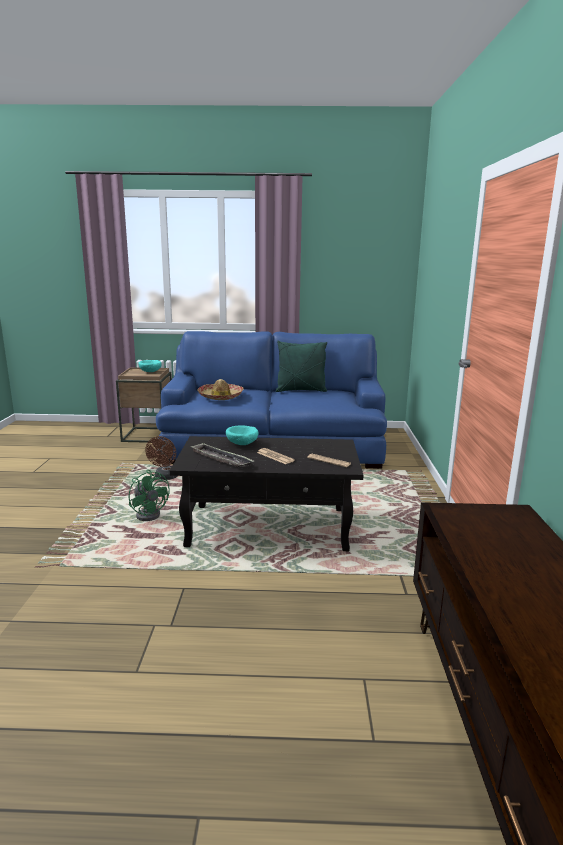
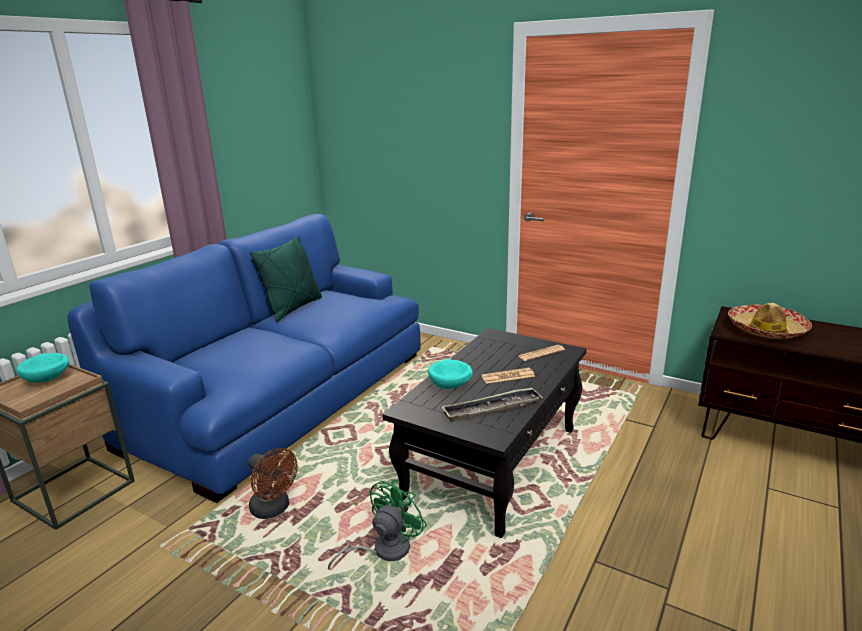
camera: 60 degrees left, 5 degrees up
green fan [129,470,170,521] -> green fan turned 45 degrees counterclockwise [328,479,427,570]
hat [197,379,244,400] -> hat moved to [728,303,812,339]

